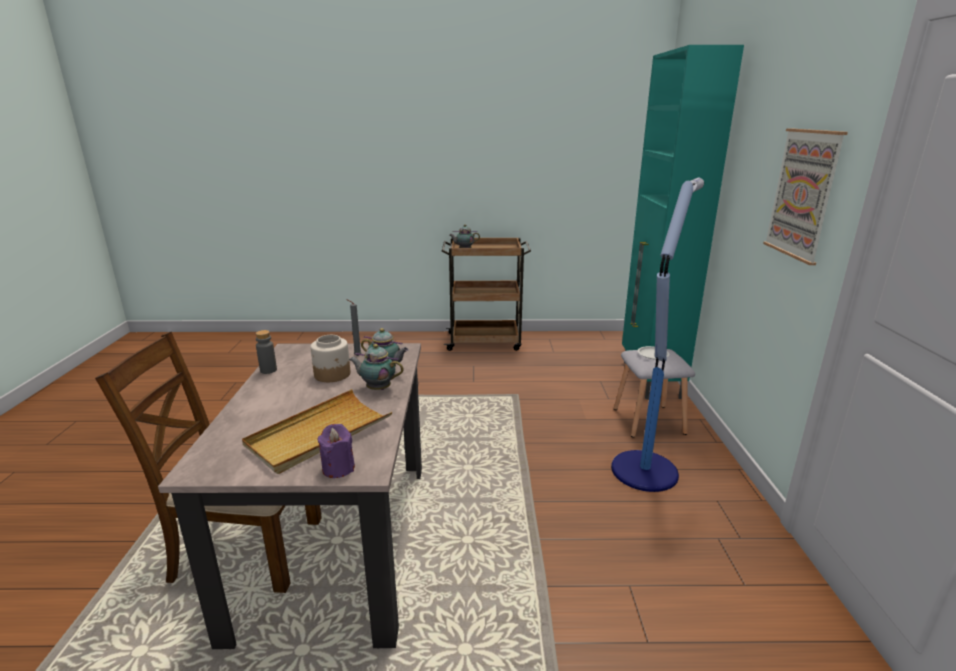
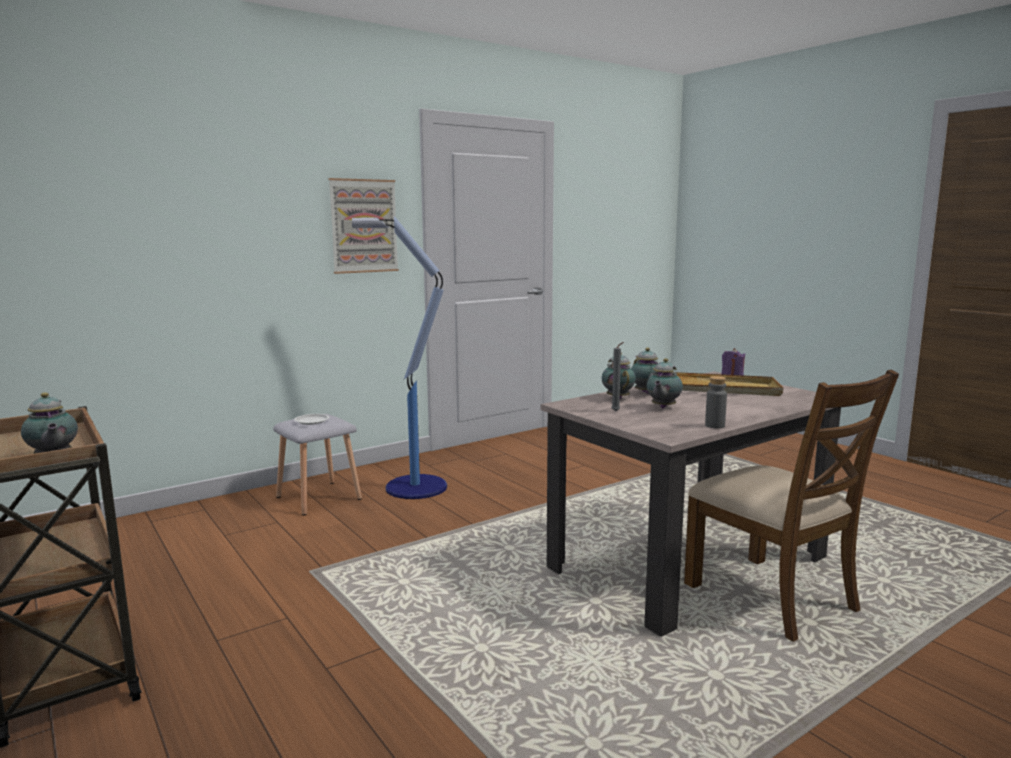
camera: 125 degrees left, 10 degrees down
jar [310,335,350,382] -> teapot [646,358,683,408]
turquoise cabinet [622,45,744,399] -> none

